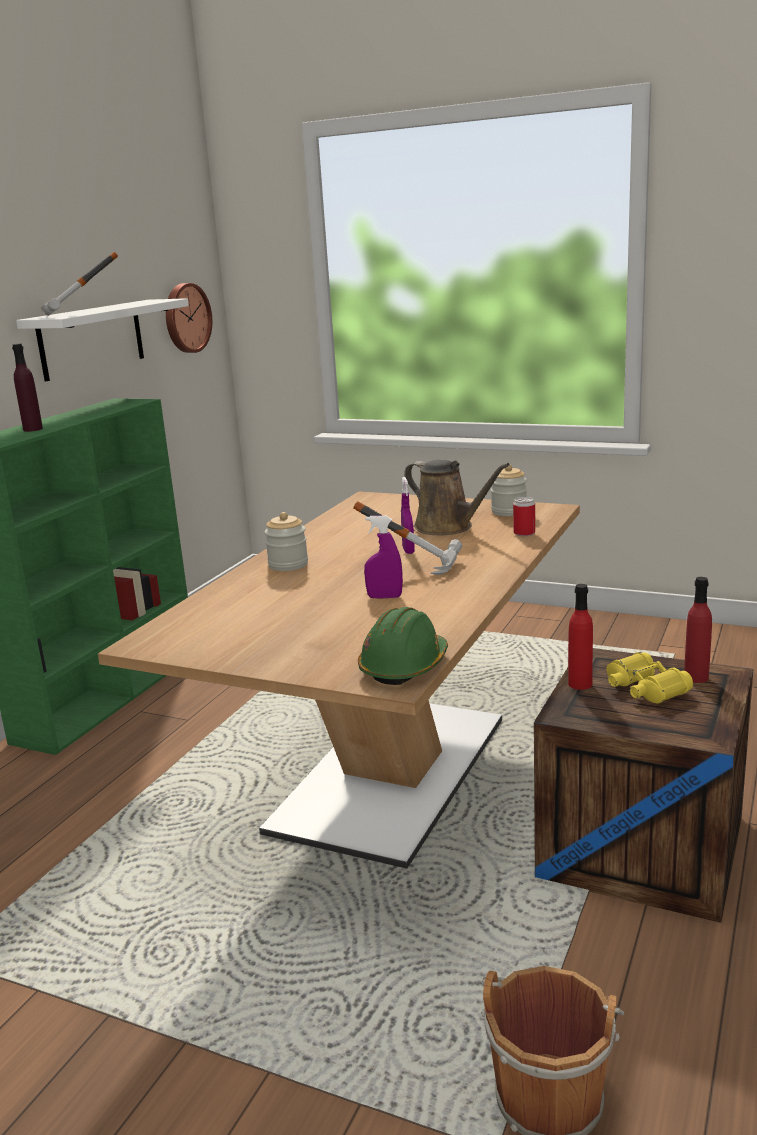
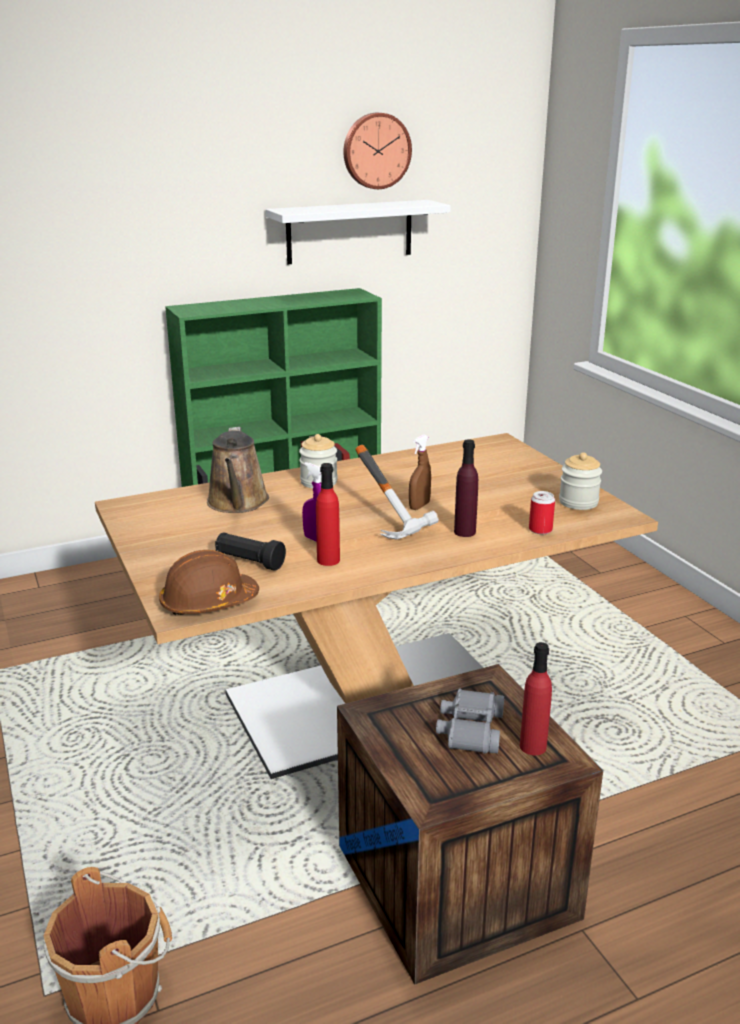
camera: 40 degrees right, 5 degrees up
purple bottle [12,343,43,432] -> purple bottle moved to [454,439,478,537]
hammer [41,252,118,316] -> none
wall clock [166,283,212,353] -> wall clock moved to [344,113,412,189]
green hard hat [358,607,448,685] -> brown hard hat [159,550,259,615]
purple spray bottle [401,477,415,554] -> brown spray bottle [409,434,431,510]
brown watering can [404,460,510,535] -> brown watering can moved to [207,427,269,513]
red bottle [568,584,593,690] -> red bottle moved to [316,463,340,566]
yellow binoculars [606,652,693,703] -> grey binoculars [436,688,504,754]
none -> black flashlight [215,532,286,571]

